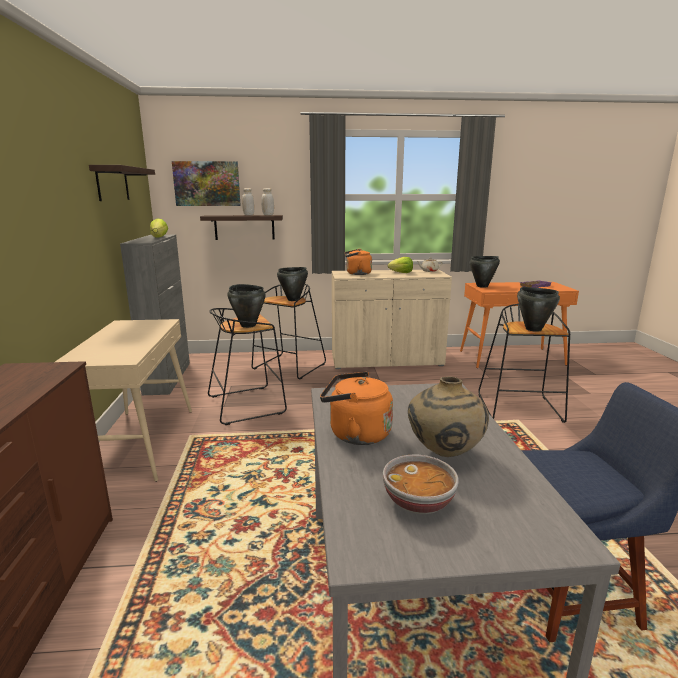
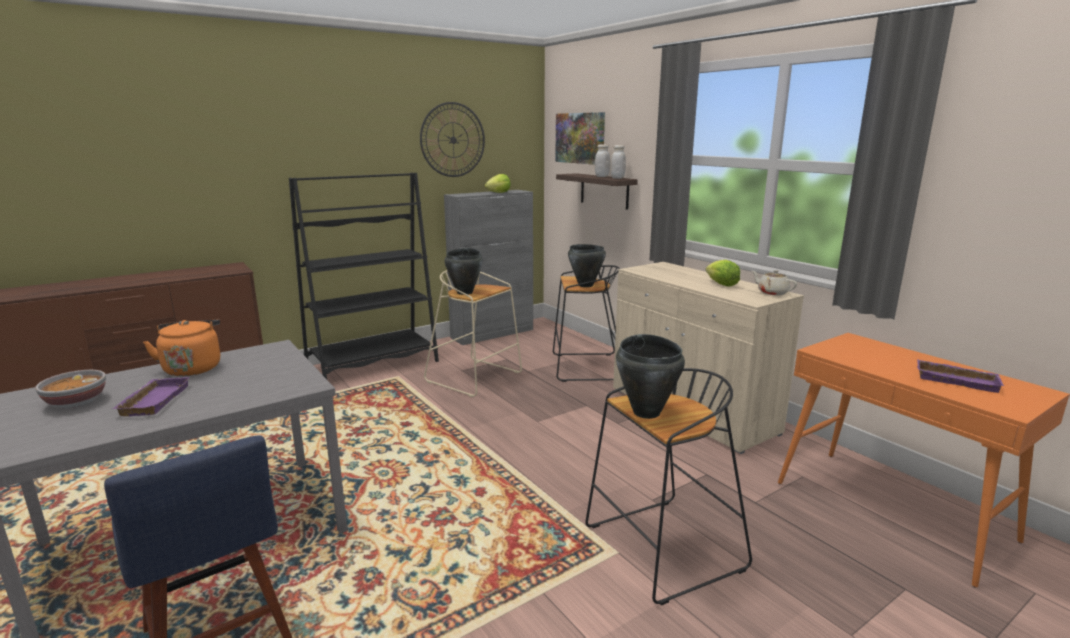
camera: 60 degrees right, 0 degrees up
beige console table [55,319,192,482] -> black bookcase [289,173,439,379]
shelf [89,165,155,201] -> wall clock [420,102,485,177]
black stool [208,308,287,425] -> beige stool [424,270,522,397]
orange kettle [345,249,372,275] -> none
beige vase [408,376,489,457] -> purple tray [112,377,190,416]
black cooking pot [470,256,500,288] -> none

